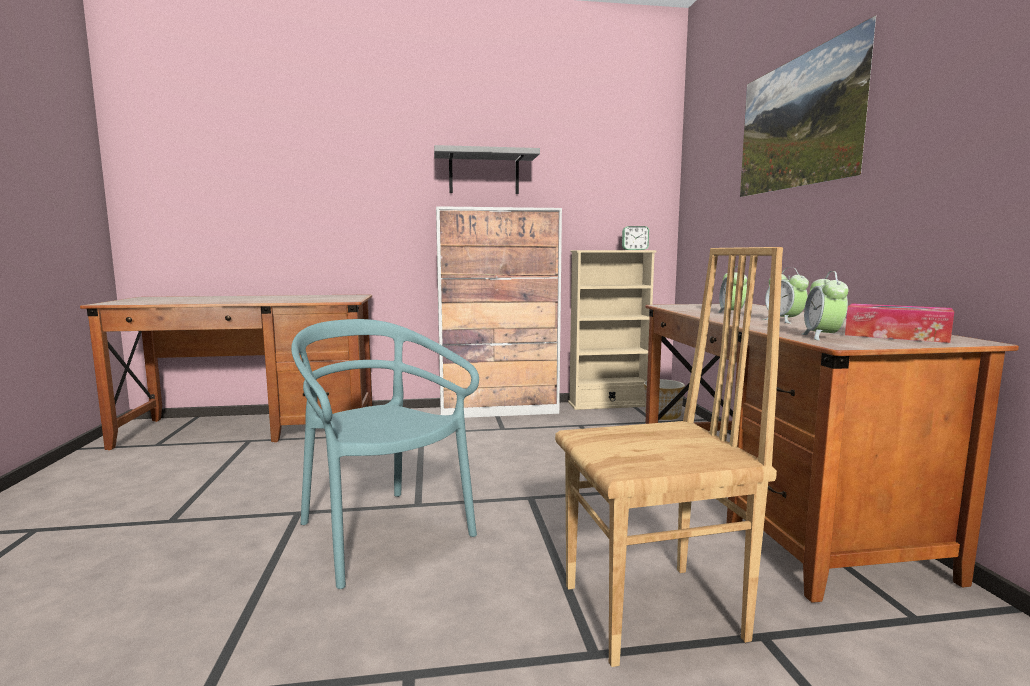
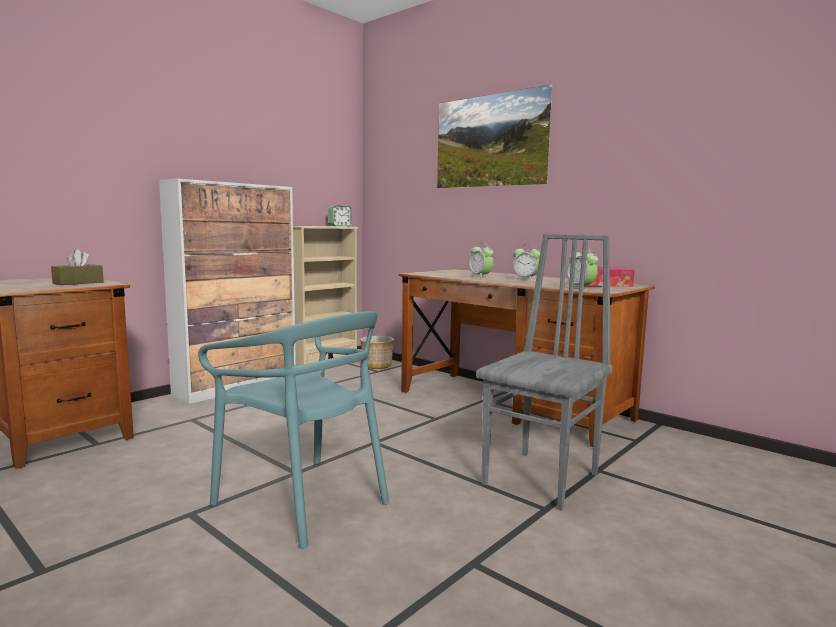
camera: 40 degrees left, 0 degrees up
turquoise chair [291,319,479,589] -> turquoise chair turned 150 degrees counterclockwise [198,311,389,549]
grey shelf [434,145,540,194] -> none
brown chair [555,247,783,667] -> grey chair [476,234,613,511]
none -> brown tissue box [51,249,104,285]

